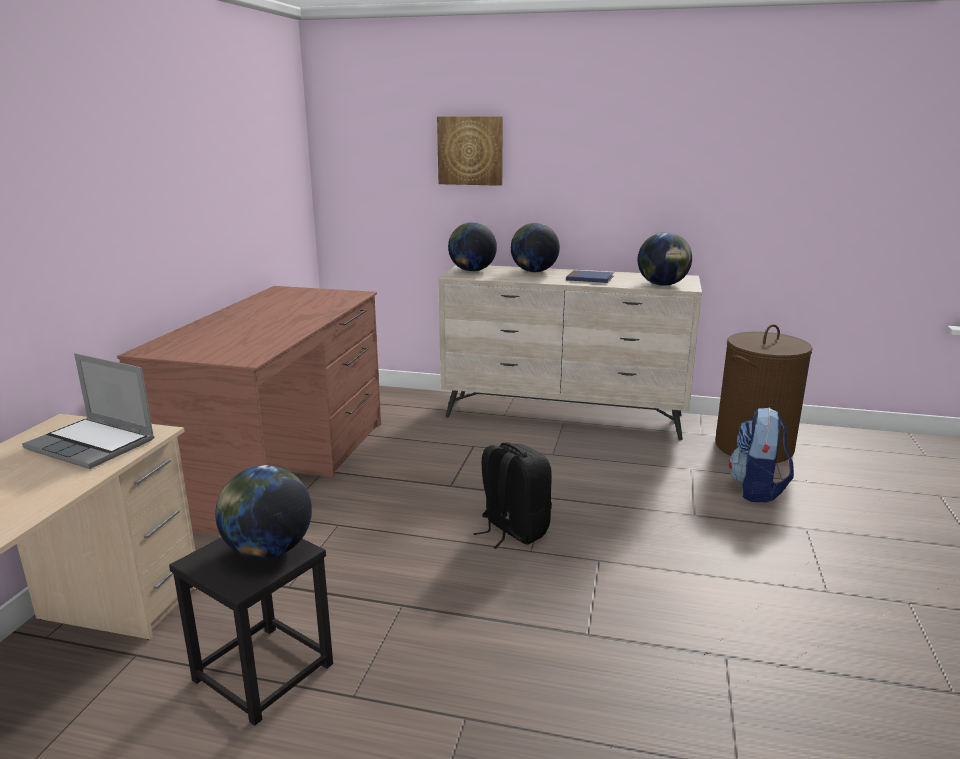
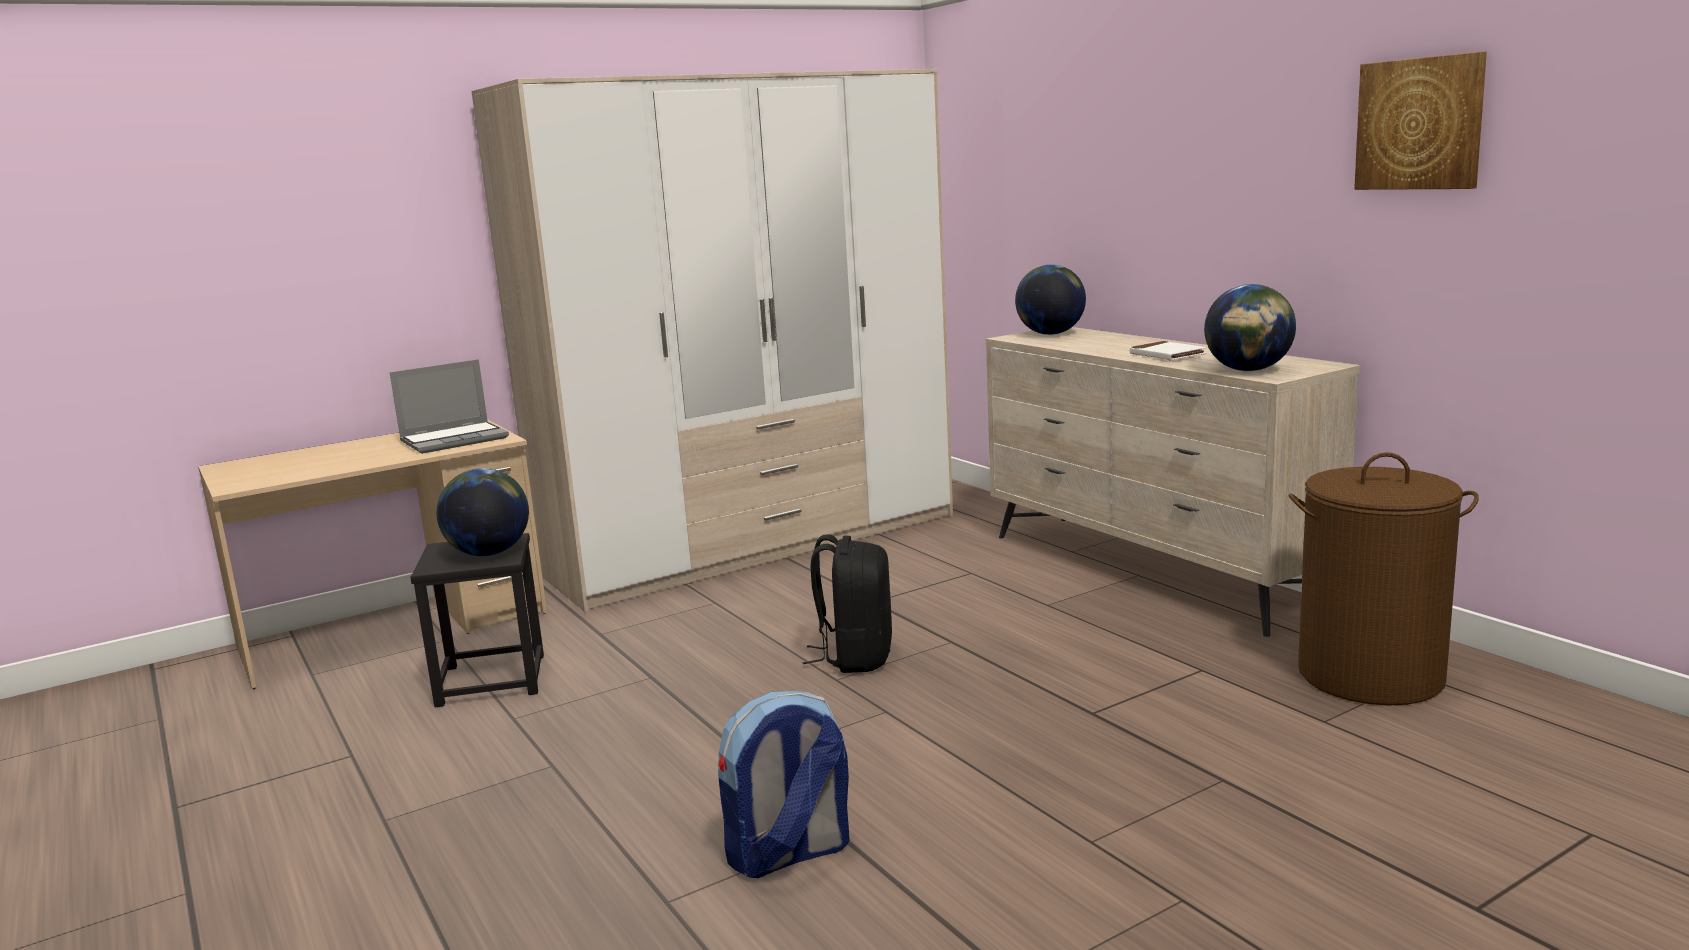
camera: 45 degrees right, 5 degrees down
laptop [22,353,154,469] -> laptop turned 105 degrees counterclockwise [389,359,509,454]
brown desk [117,286,381,535] -> wardrobe [471,69,953,612]
picture [437,116,503,186] -> picture moved to [1354,52,1487,190]
globe [511,223,560,272] -> none
blue book [566,270,614,283] -> white book [1130,341,1206,360]
backpack [729,408,794,503] -> backpack moved to [718,691,850,878]

